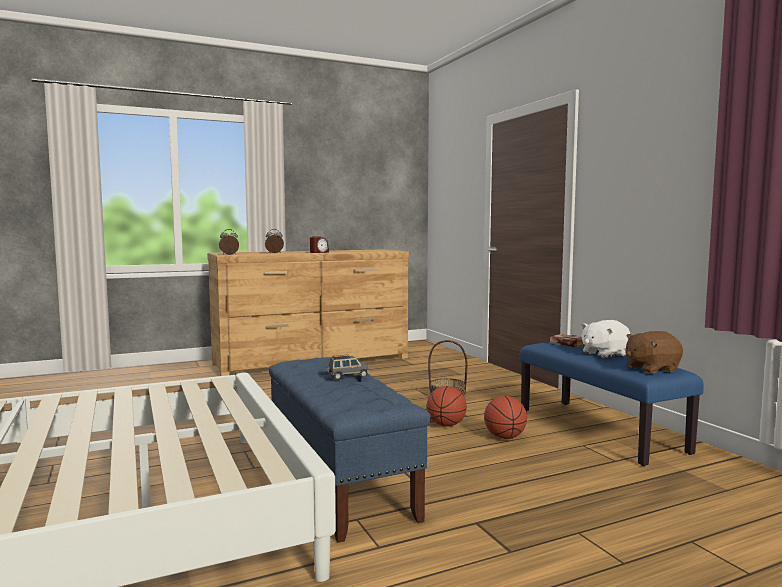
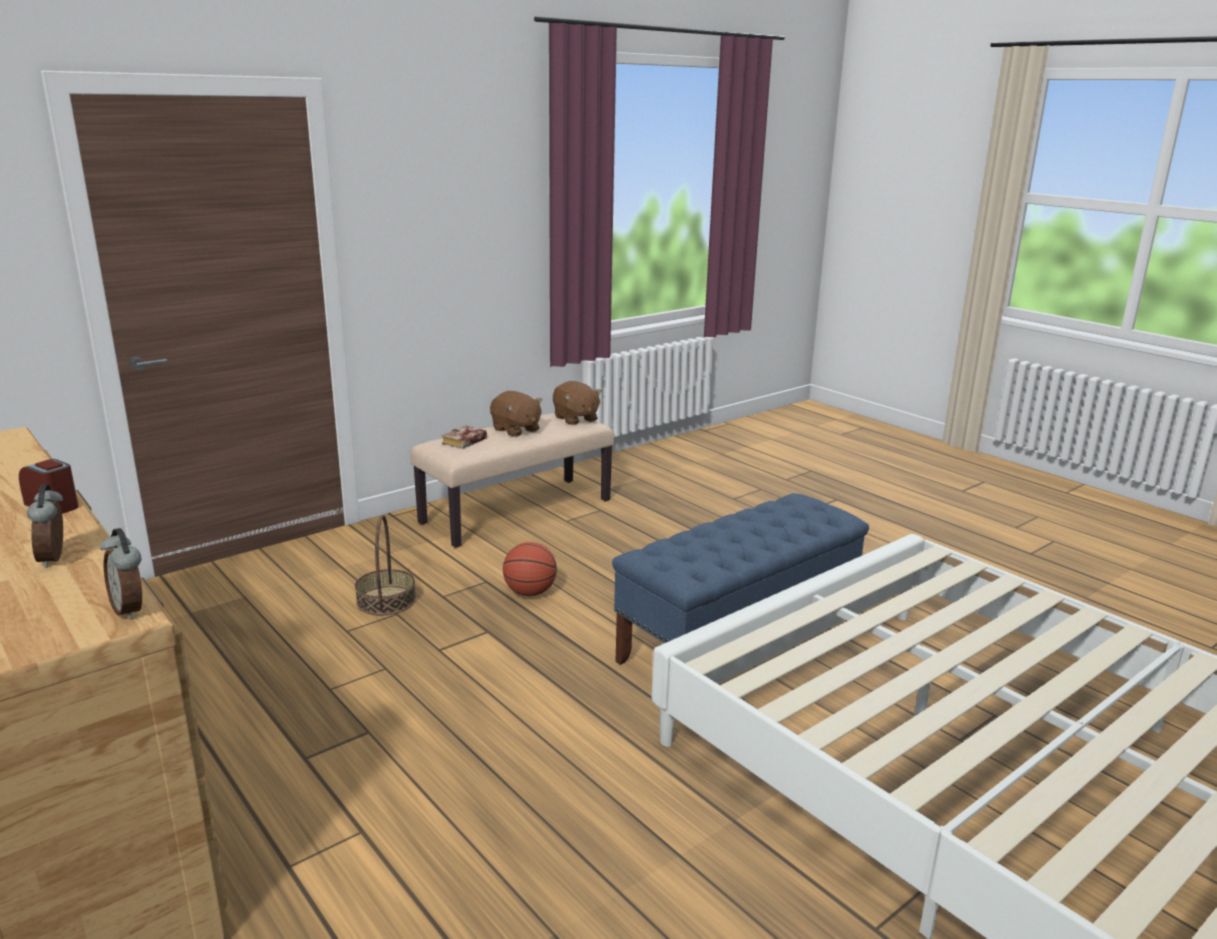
camera: 105 degrees left, 15 degrees up
grey toy car [327,355,369,380] -> none
basketball [484,396,527,439] -> none
blue bench [520,342,704,466] -> beige bench [410,413,615,548]
white plush toy [581,320,630,358] -> brown plush toy [490,391,542,437]

